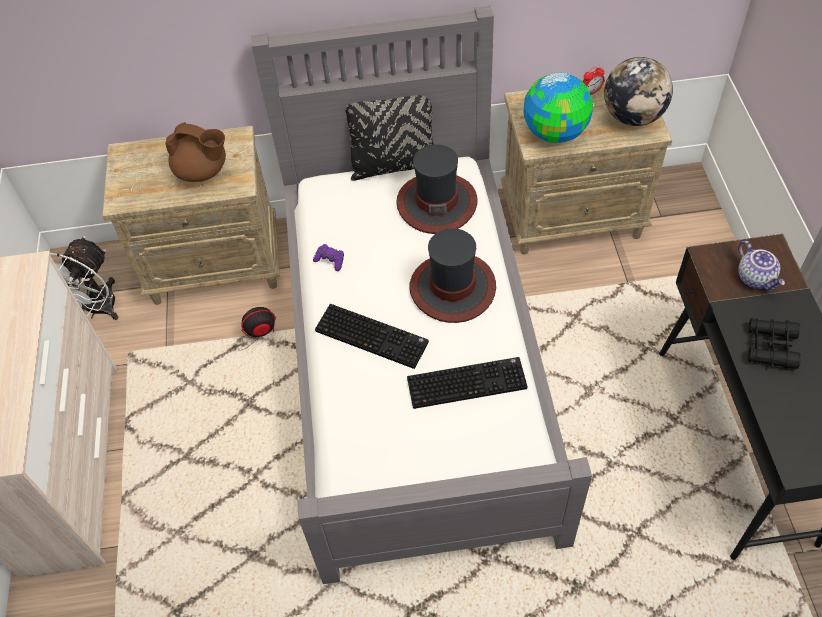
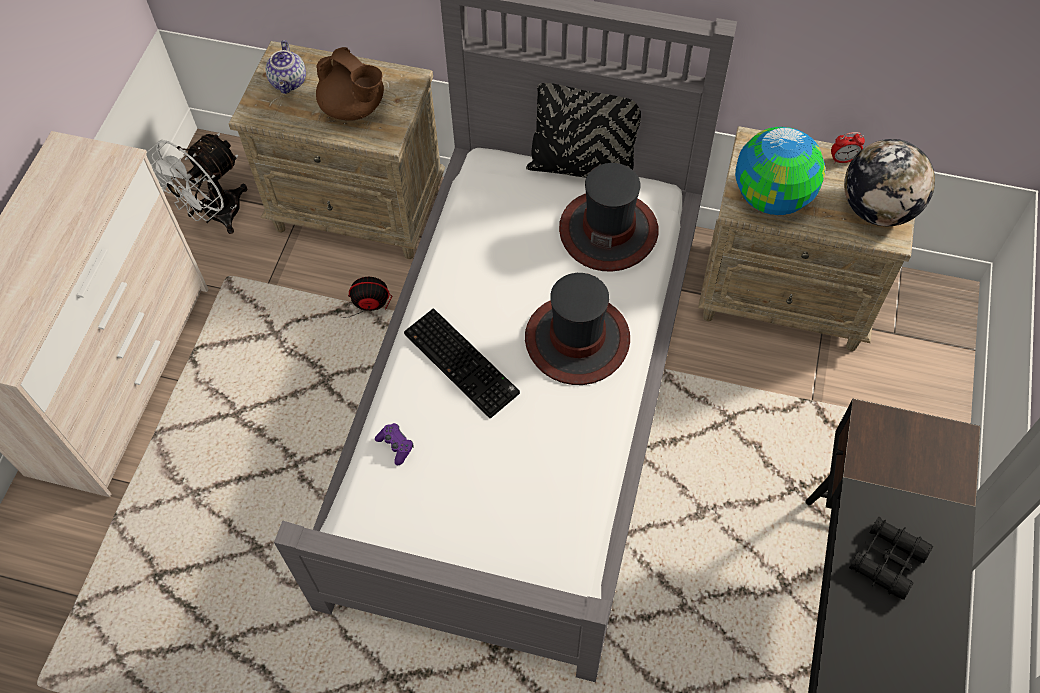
camera: 20 degrees right, 5 degrees up
purple game controller [313,244,344,271] -> purple game controller moved to [375,423,414,465]
keyboard [407,357,528,409] -> none
teapot [738,241,785,291] -> teapot moved to [266,40,306,94]

